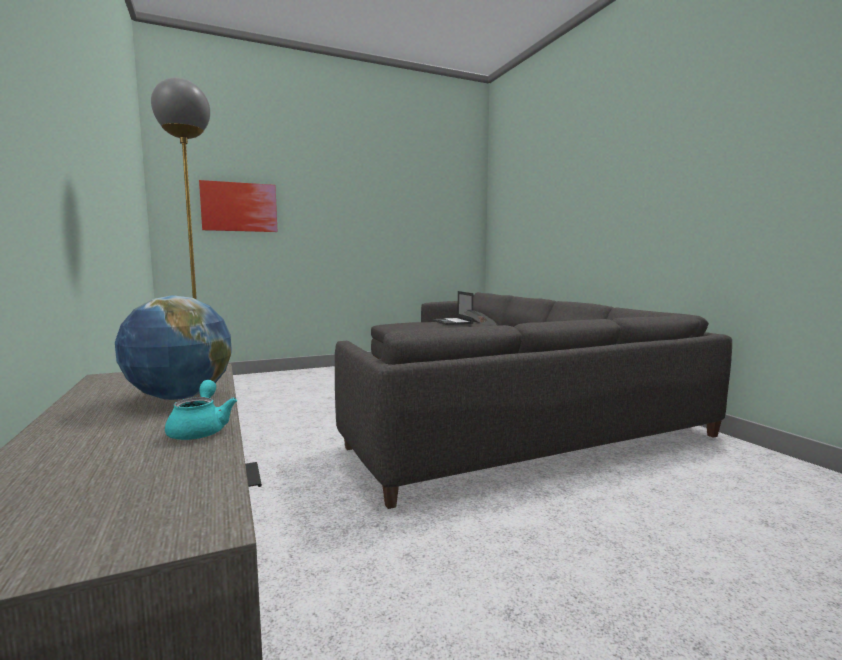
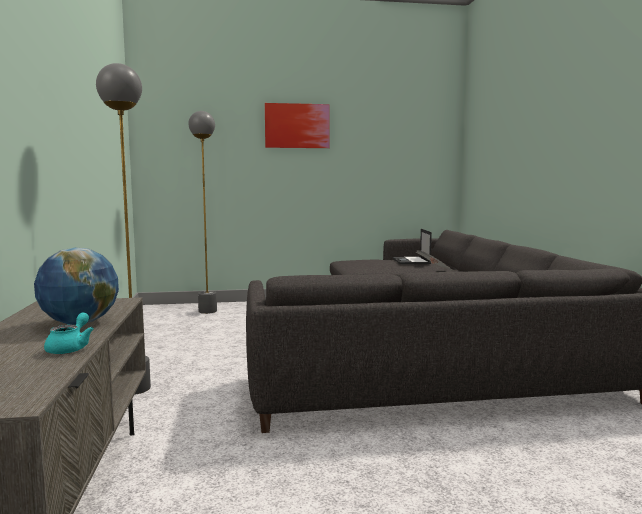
camera: 15 degrees right, 0 degrees up
picture [199,180,278,232] -> picture moved to [265,103,330,148]
none -> grey floor lamp [188,111,217,314]

